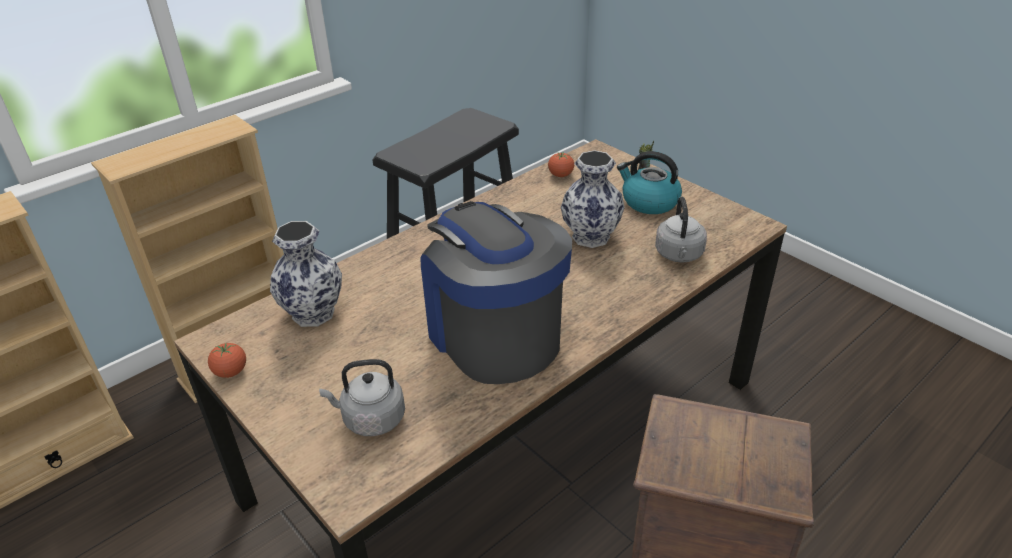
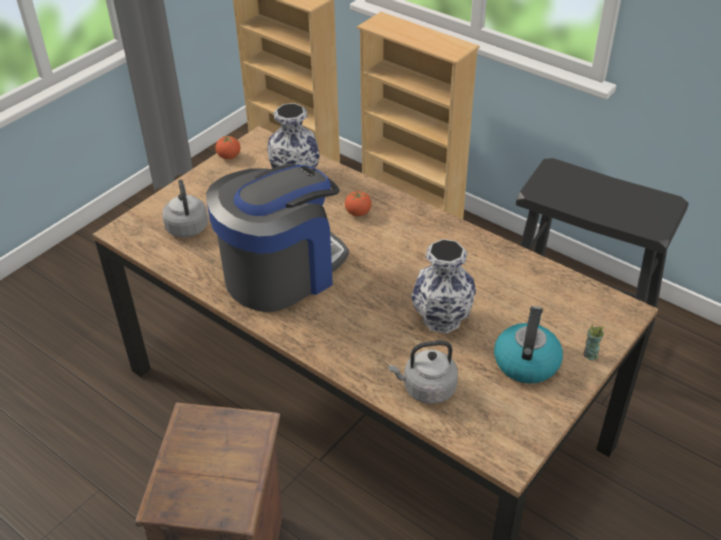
camera: 80 degrees right, 5 degrees up
tomato [548,152,574,177] -> tomato moved to [345,191,372,216]

